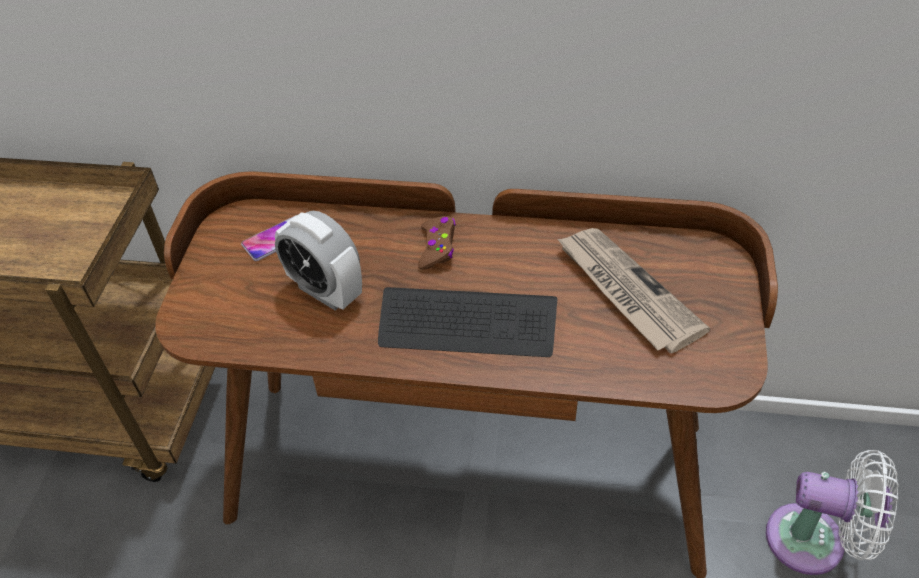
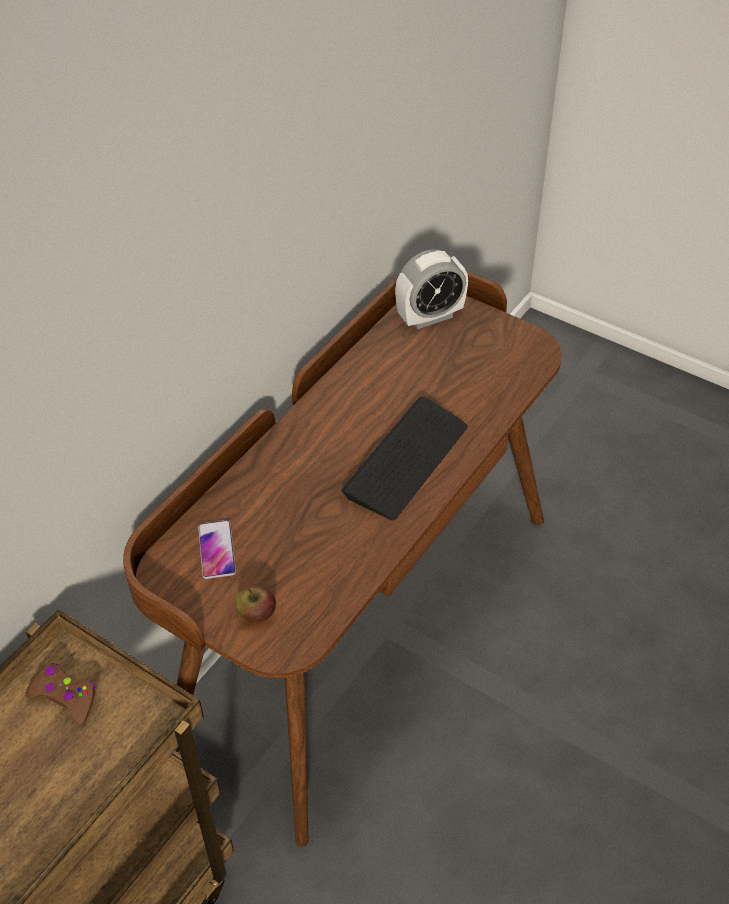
camera: 65 degrees left, 0 degrees up
alarm clock [275,211,362,311] -> alarm clock moved to [395,249,468,329]
brown game controller [418,216,456,270] -> brown game controller moved to [25,663,96,726]
newspaper [557,228,711,353] -> none
white fan [766,450,899,575] -> none
none -> apple [235,586,276,622]

